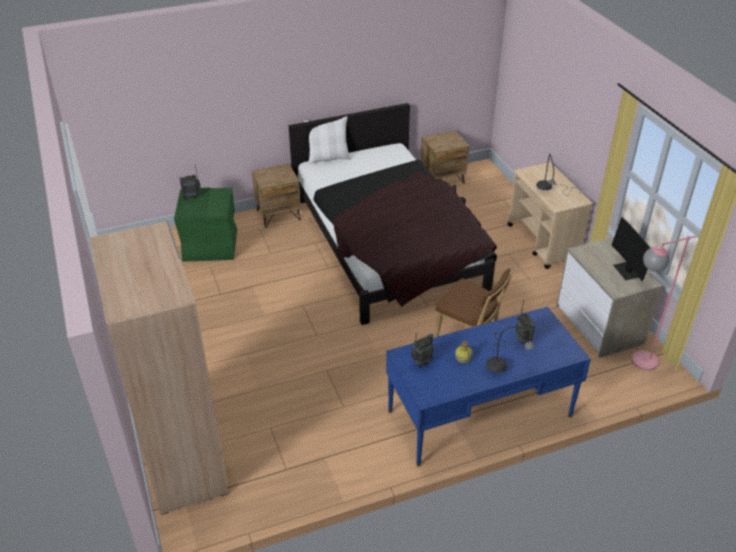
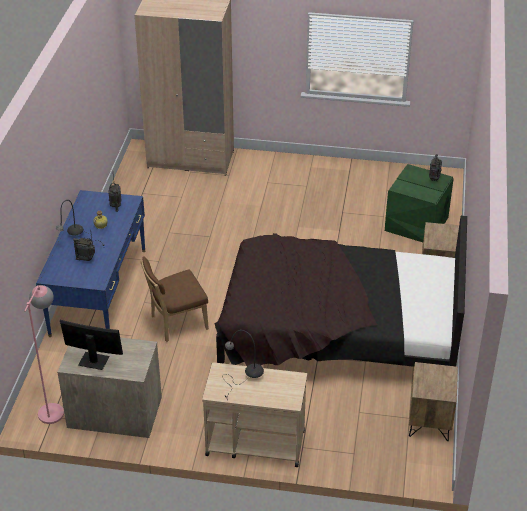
camera: 120 degrees right, 0 degrees up
white pillow [304,116,351,164] -> none

